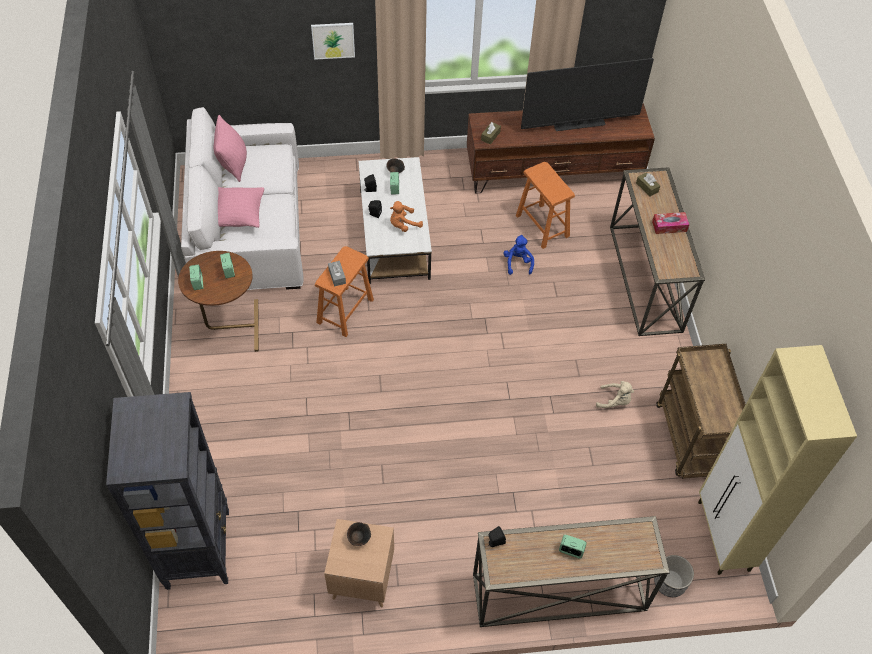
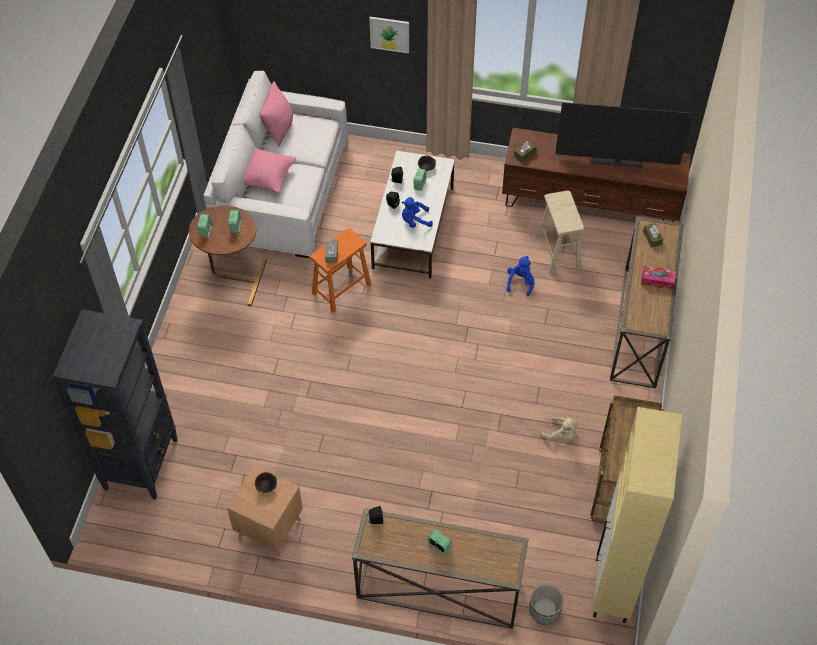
camera: 20 degrees right, 0 degrees up
orange plush toy [390,201,423,232] -> blue plush toy [402,197,433,228]
orange stool [516,162,575,249] -> beige stool [536,190,585,275]

